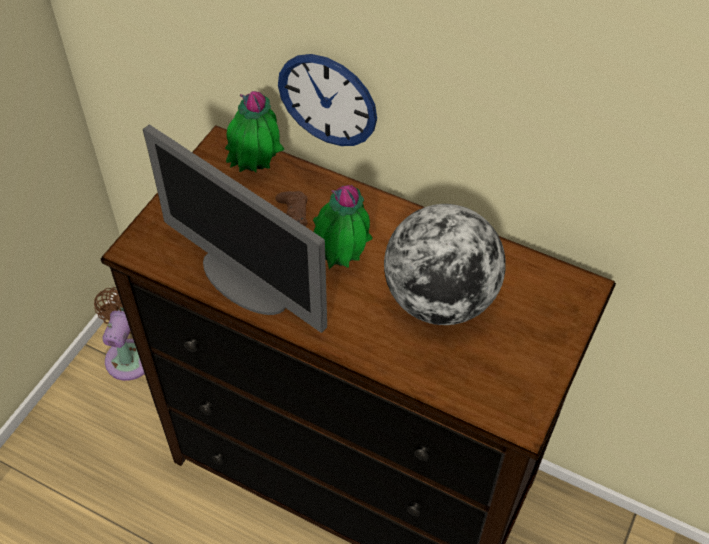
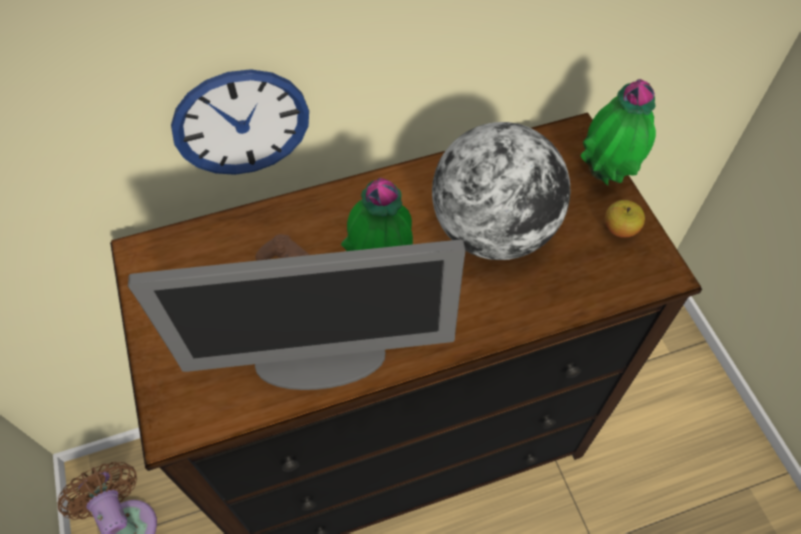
camera: 45 degrees left, 5 degrees up
potted plant [225,91,284,172] -> potted plant moved to [581,79,656,186]
none -> apple [605,200,645,238]

